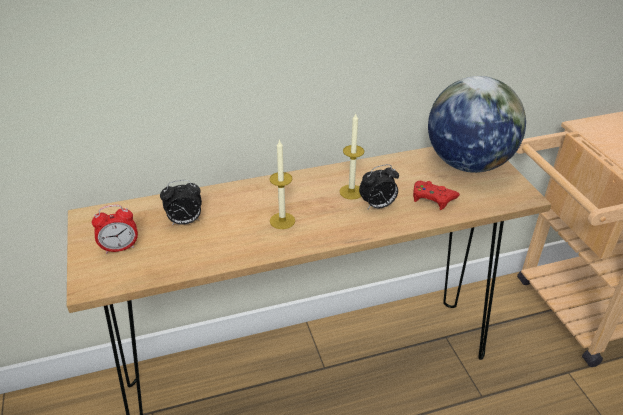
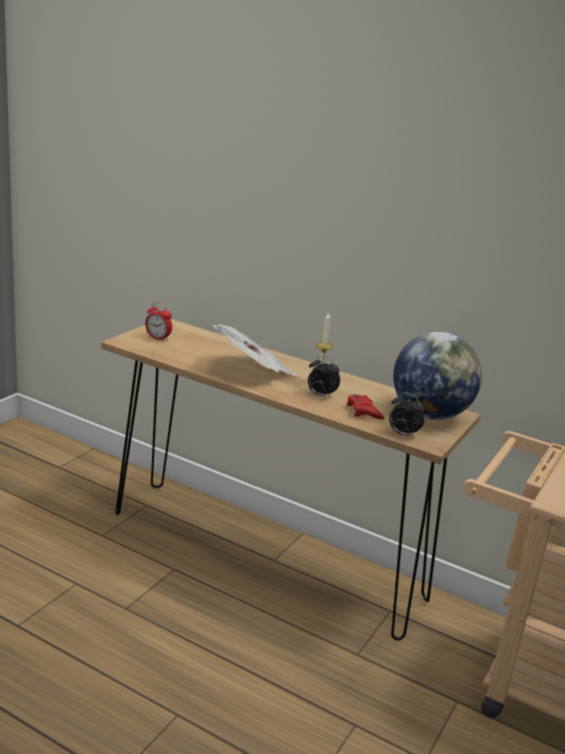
camera: 45 degrees right, 15 degrees down
alarm clock [160,180,202,225] -> alarm clock moved to [389,392,425,439]
candle [269,139,295,229] -> newspaper [212,324,298,376]

